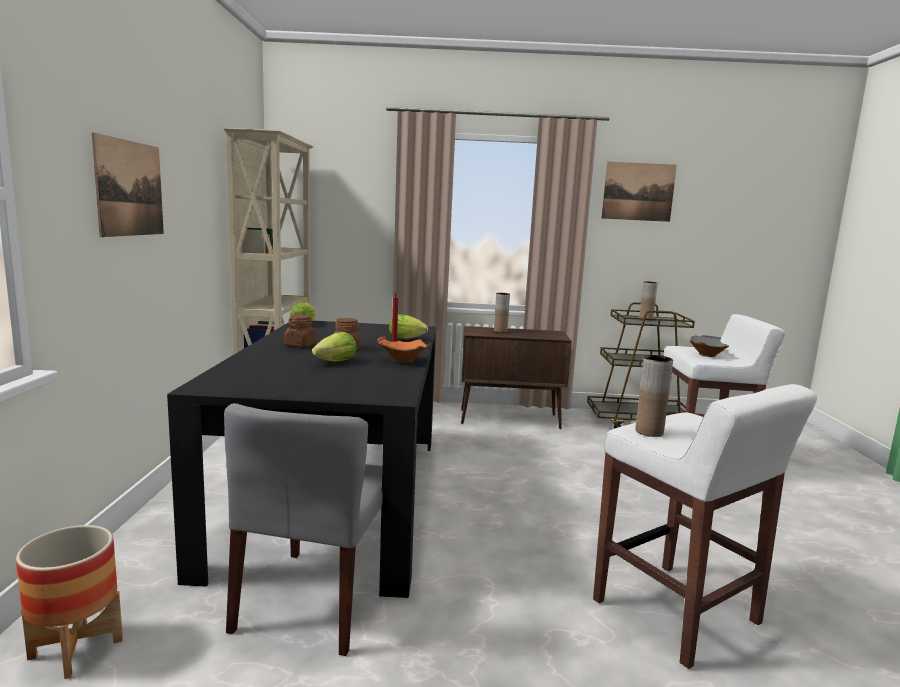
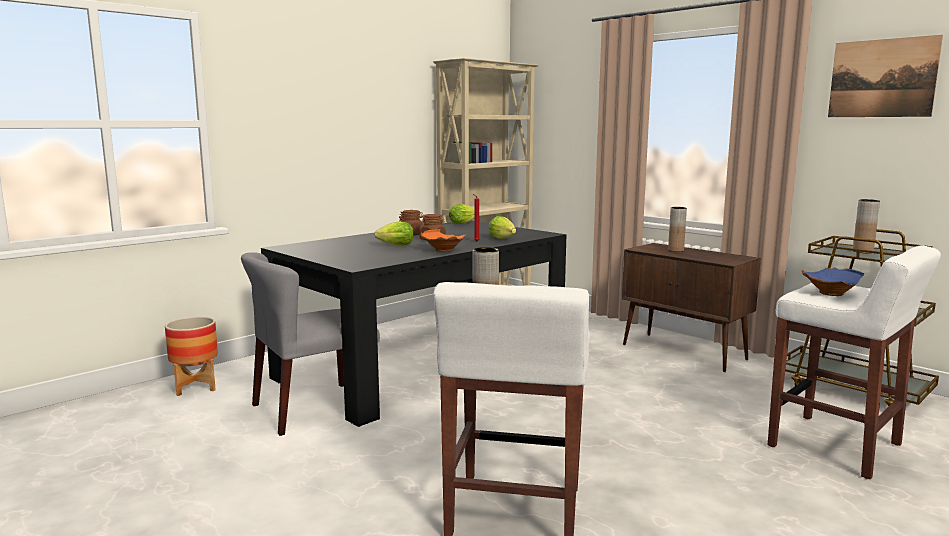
camera: 45 degrees right, 0 degrees up
picture [92,133,164,237] -> none
grey bowl [690,335,729,357] -> blue bowl [802,267,864,296]

